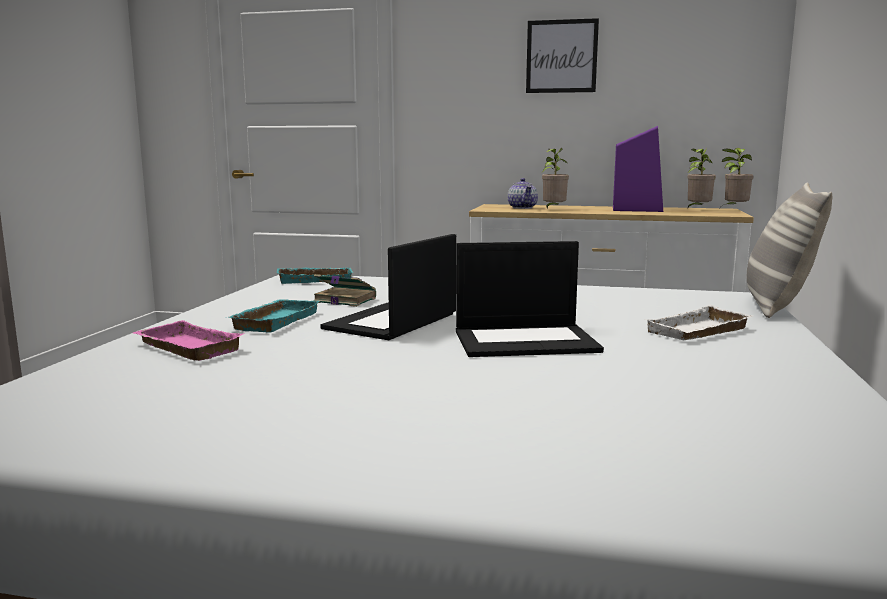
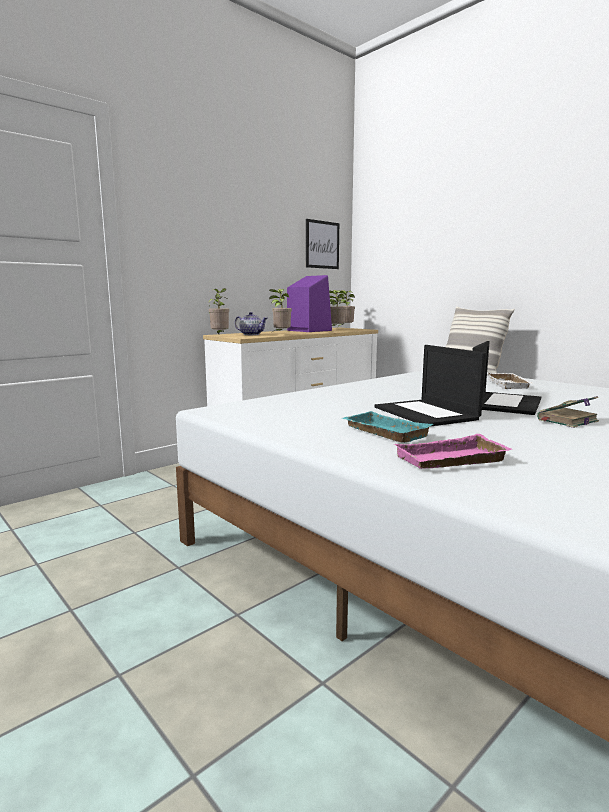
camera: 55 degrees left, 0 degrees up
turquoise tray [276,268,353,284] -> none
book [313,274,376,307] -> book moved to [537,396,599,428]
picture [526,18,599,93] -> picture moved to [306,219,339,269]
none -> potted plant [208,288,229,334]

